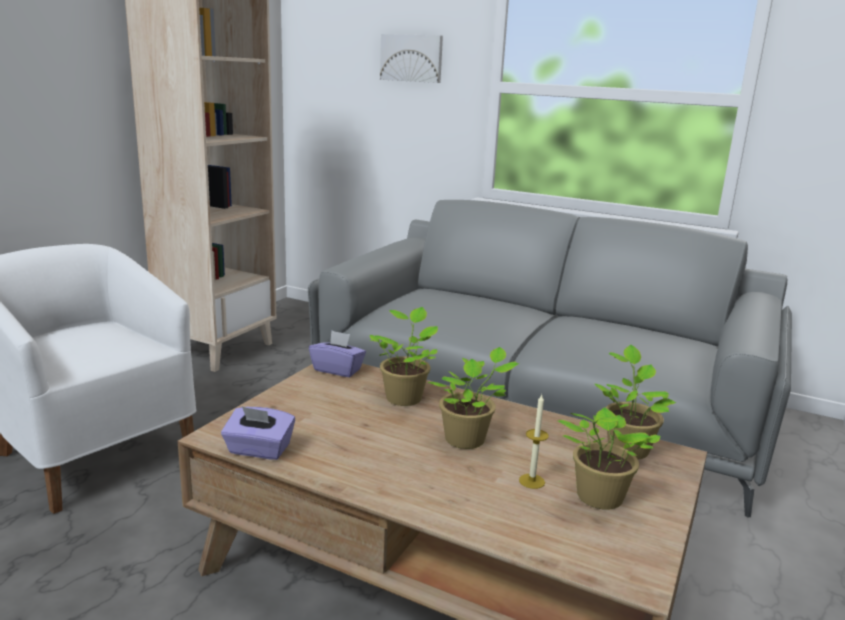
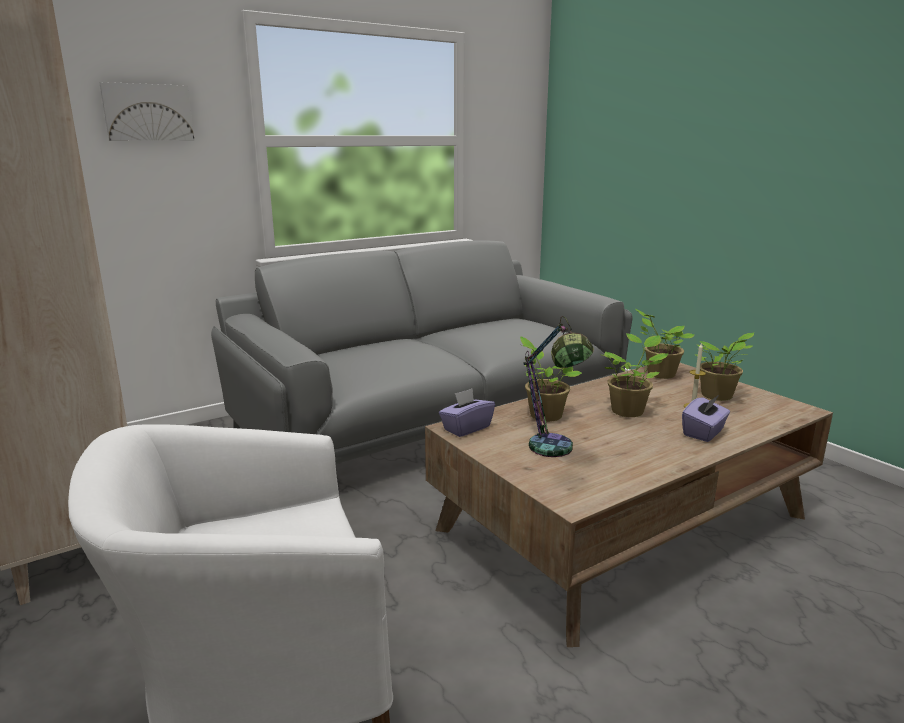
camera: 60 degrees left, 0 degrees up
purple tissue box [221,407,295,460] -> purple tissue box moved to [682,395,730,442]
none -> table lamp [524,316,594,457]

